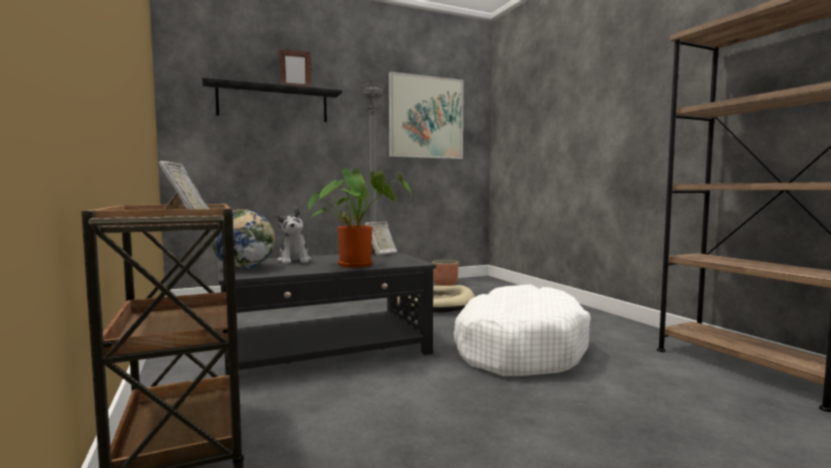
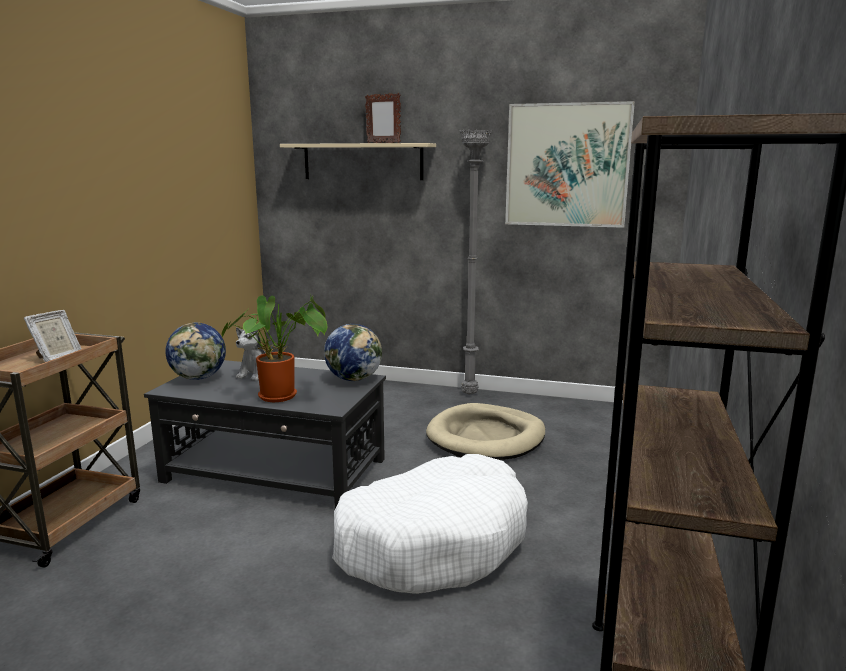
camera: 40 degrees right, 10 degrees up
black shelf [202,77,342,122] -> beige shelf [280,143,436,180]
picture frame [364,221,397,256] -> globe [324,324,382,381]
planter [432,260,459,286] -> none

